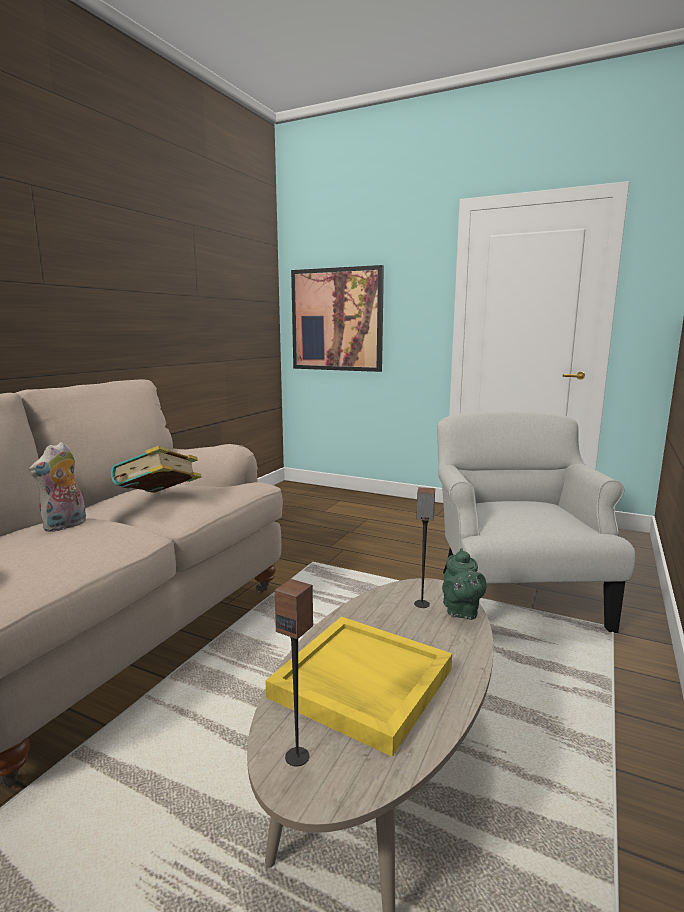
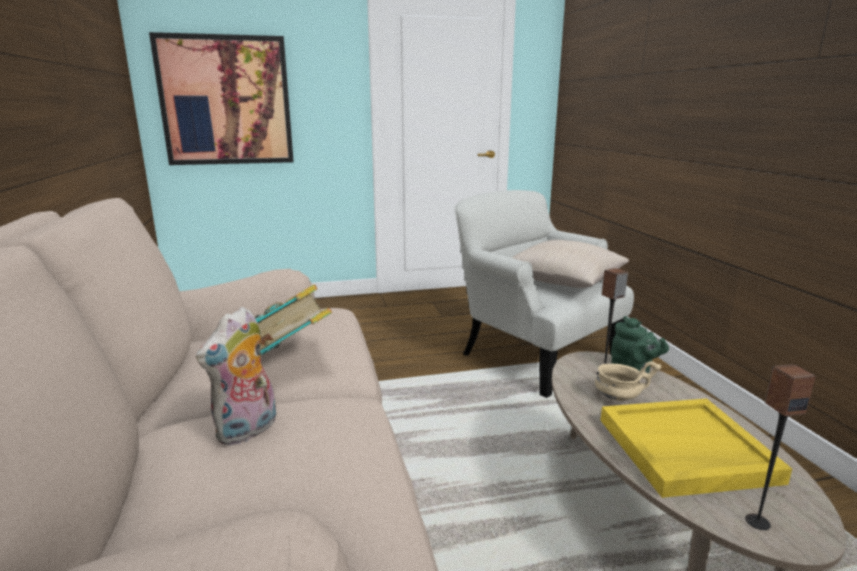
camera: 40 degrees left, 5 degrees up
plush toy [29,442,86,532] -> plush toy turned 45 degrees clockwise [196,307,277,446]
none -> beige pillow [512,240,629,288]
none -> beige bowl [595,361,661,401]

